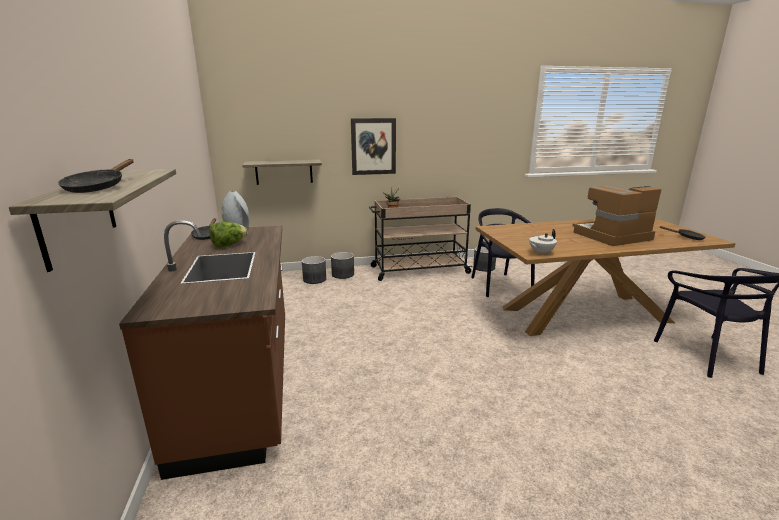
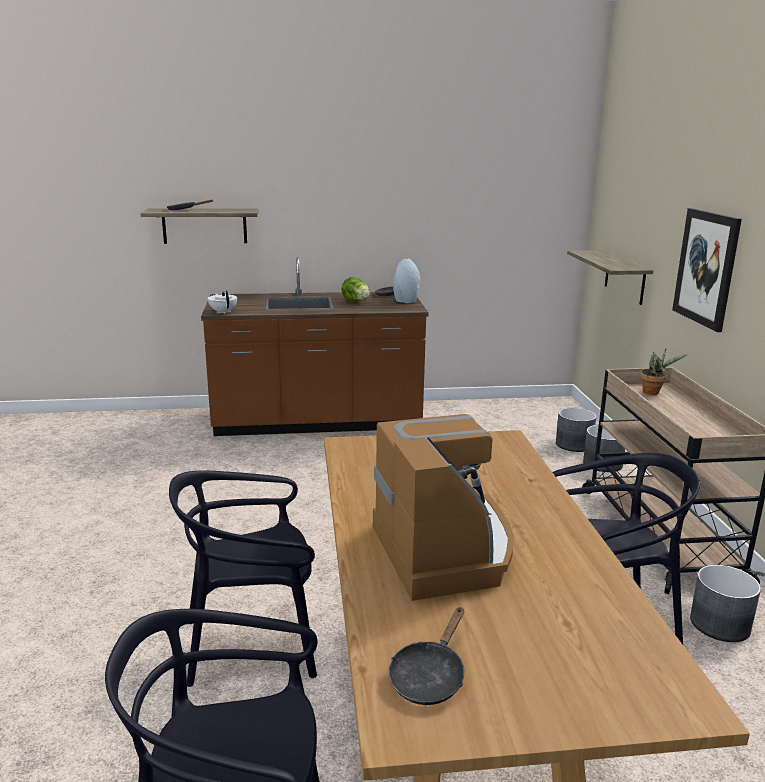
camera: 95 degrees right, 0 degrees up
white teapot [529,229,557,255] -> white teapot moved to [208,290,237,314]
none -> black chair [169,471,317,687]

